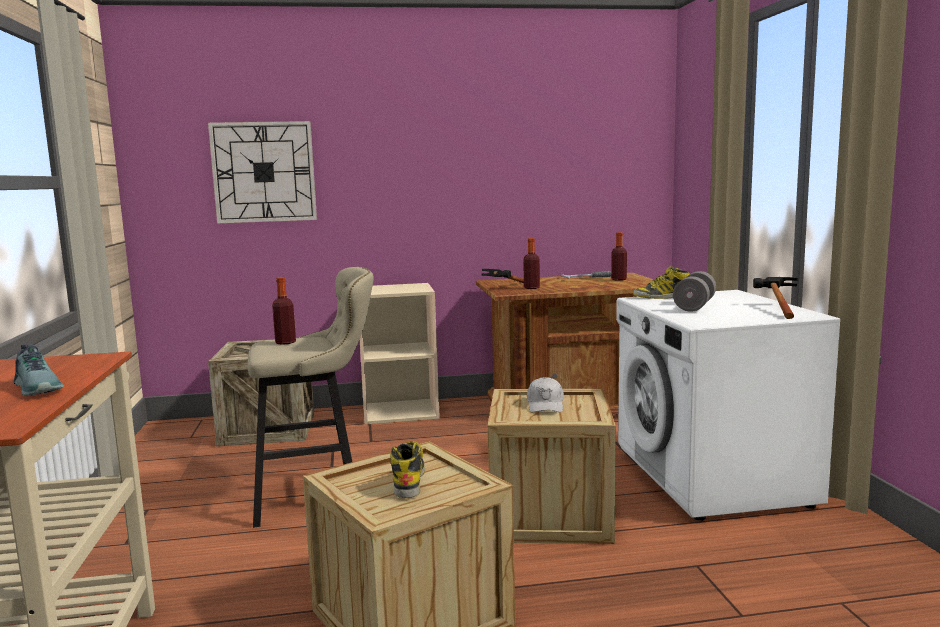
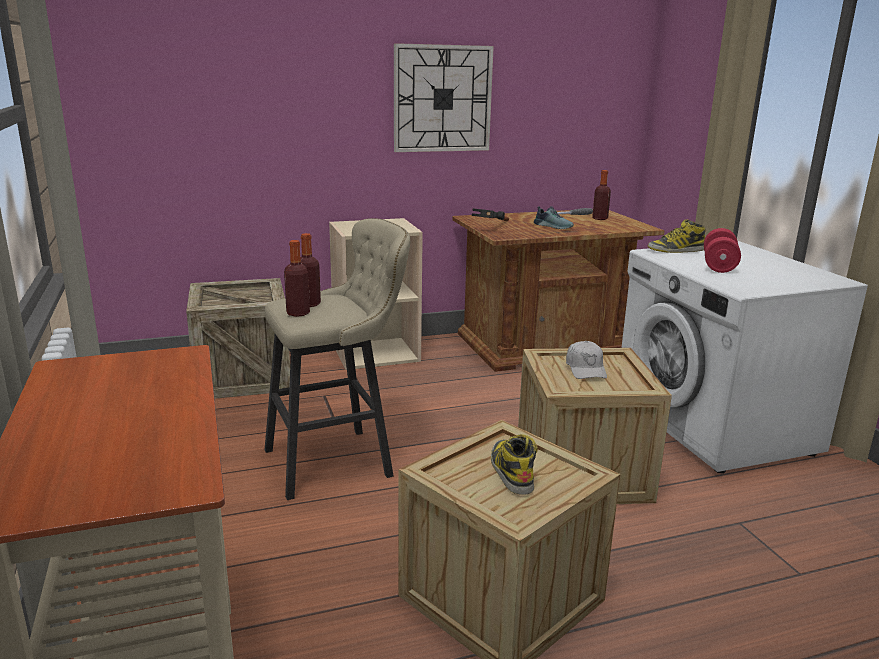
camera: 10 degrees left, 10 degrees up
shoe [14,344,64,396] -> shoe moved to [534,206,574,229]
wall clock [208,121,317,224] -> wall clock moved to [394,43,494,152]
bottle [523,238,540,289] -> bottle moved to [284,240,310,317]
grey dumbbell [673,271,716,312] -> red dumbbell [704,228,741,273]
hammer [753,277,798,319] -> none

